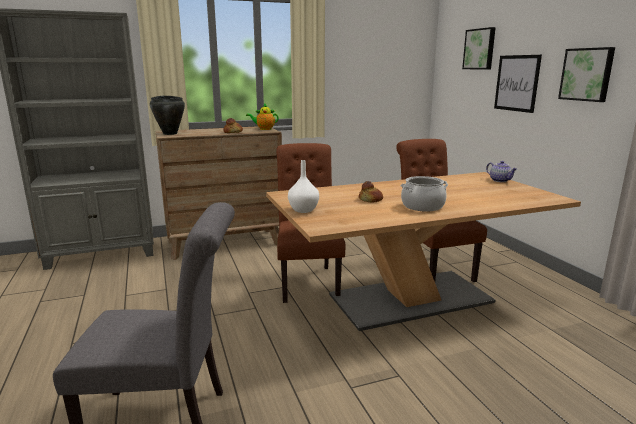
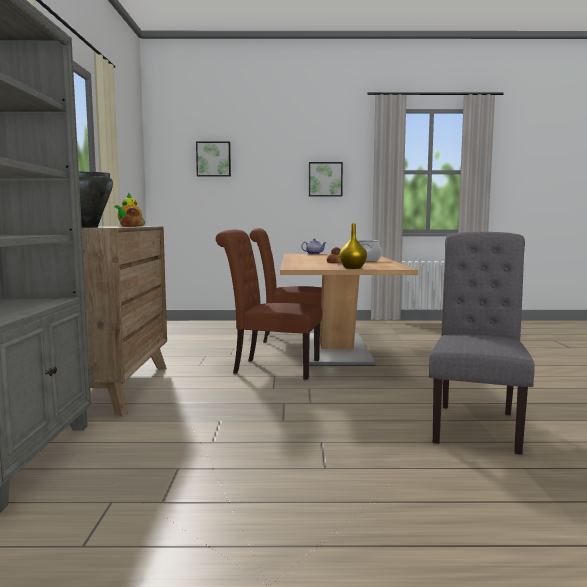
camera: 70 degrees left, 10 degrees down
white vase [288,160,319,213] -> yellow vase [340,223,367,269]
picture [494,55,542,113] -> none

